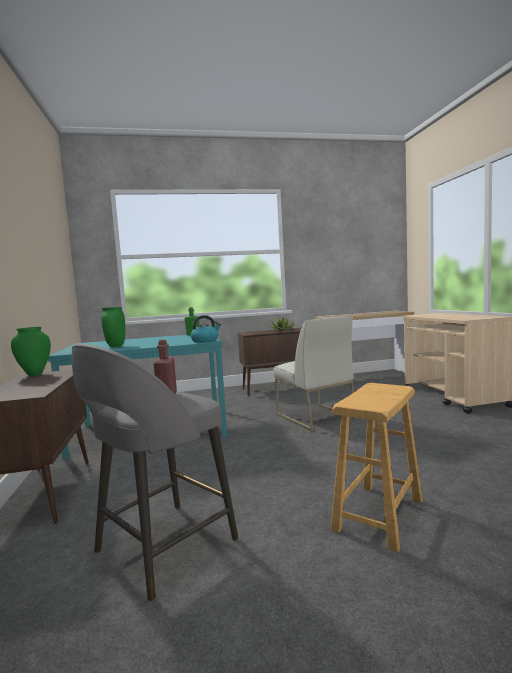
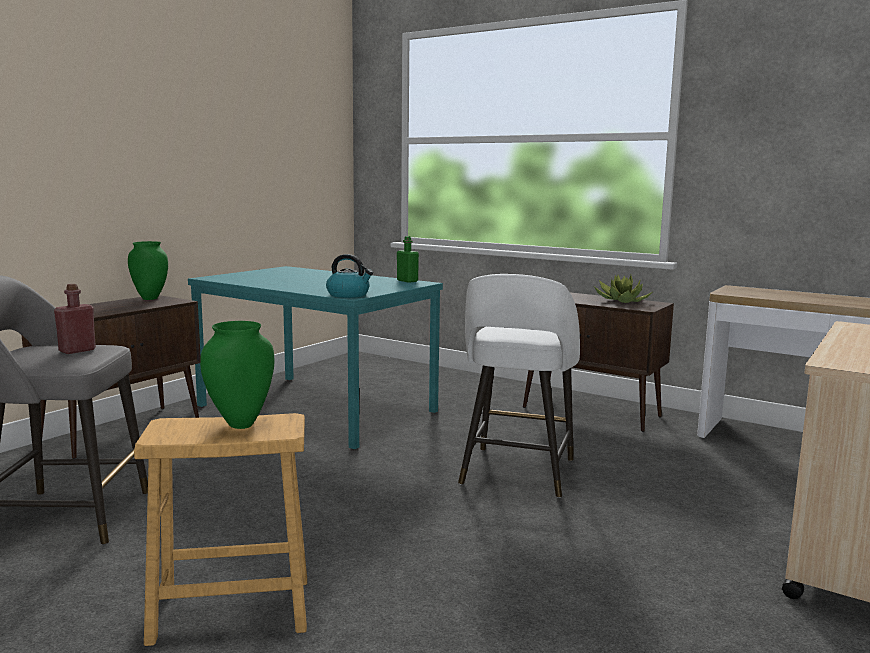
camera: 45 degrees right, 5 degrees up
green vase [101,307,125,347] -> green vase moved to [200,321,274,429]
white chair [273,316,357,431] -> white stool [458,274,580,498]

